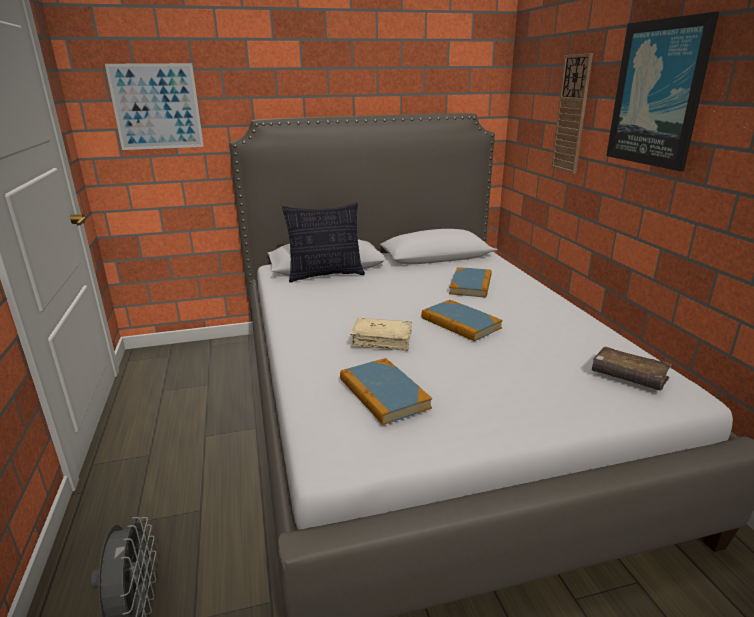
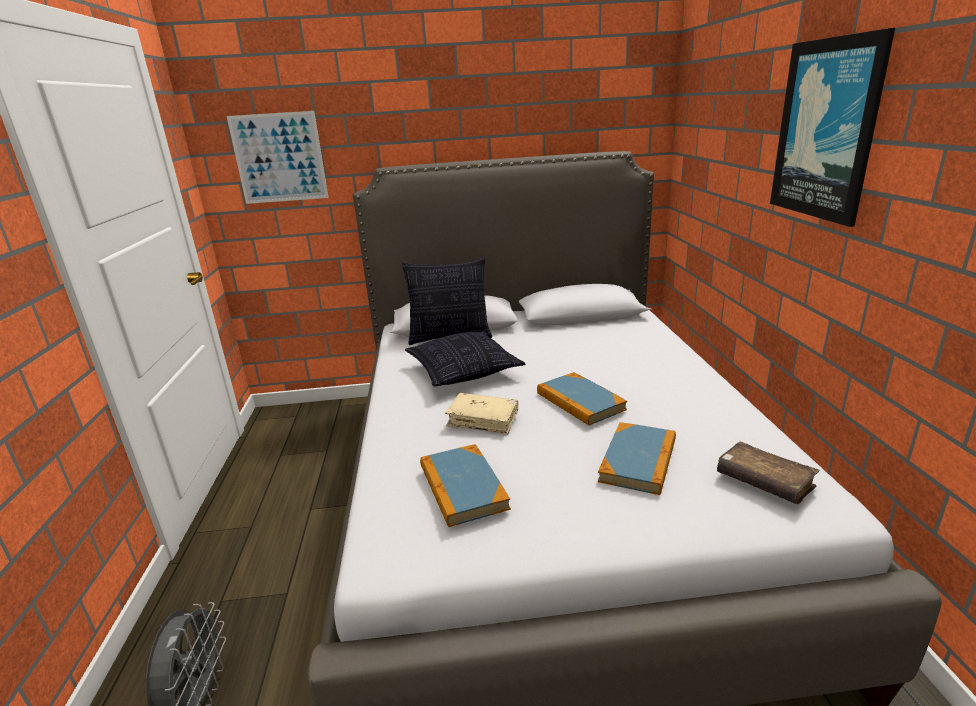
camera: 10 degrees right, 0 degrees up
book [449,267,492,298] -> book moved to [598,422,676,495]
wall clock [551,53,593,174] -> none
none -> pillow [405,331,525,386]

